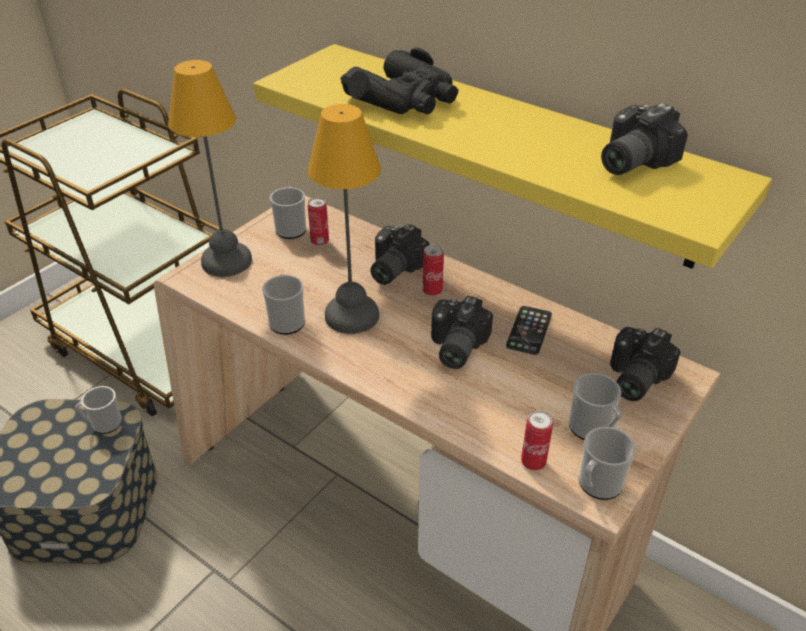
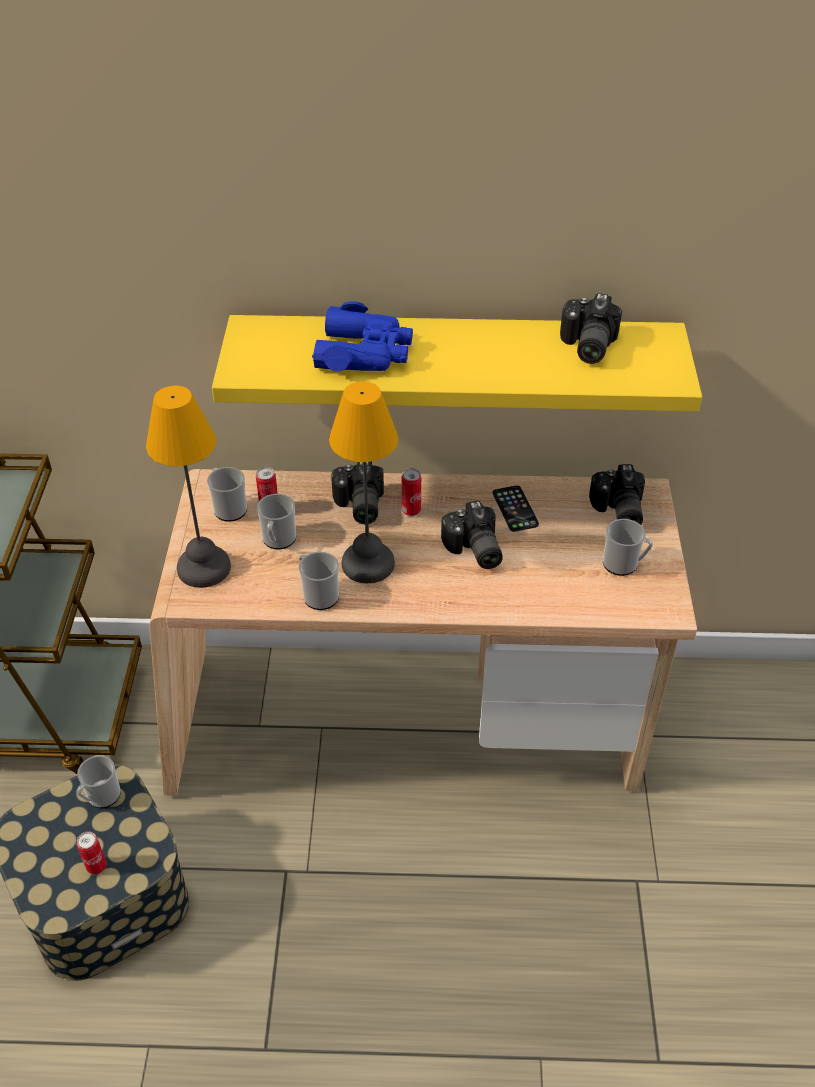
camera: 35 degrees left, 5 degrees up
black binoculars [340,48,458,114] -> blue binoculars [312,301,413,371]
can [521,410,553,471] -> can moved to [77,831,106,874]
mug [579,427,636,500] -> mug moved to [257,494,296,549]

